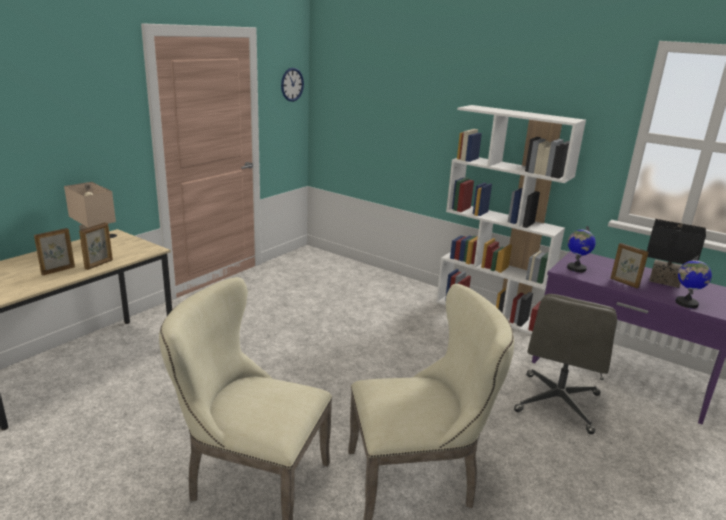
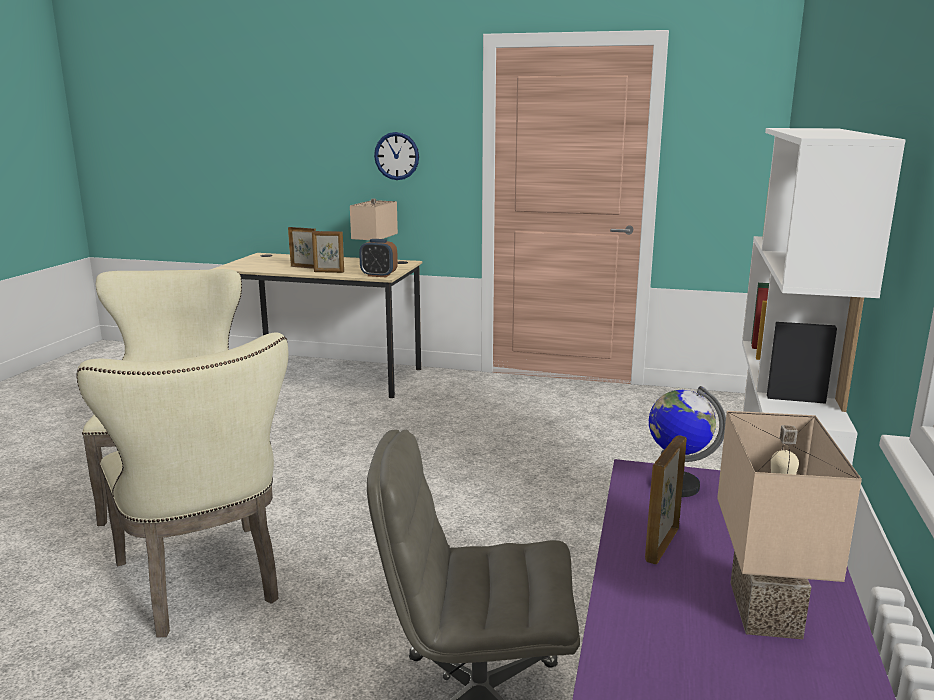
camera: 70 degrees right, 5 degrees down
wall clock [281,68,304,102] -> wall clock moved to [374,132,419,180]
black table lamp [647,219,706,288] -> beige table lamp [717,411,862,639]
globe [675,256,712,308] -> none
none -> alarm clock [359,239,398,277]

